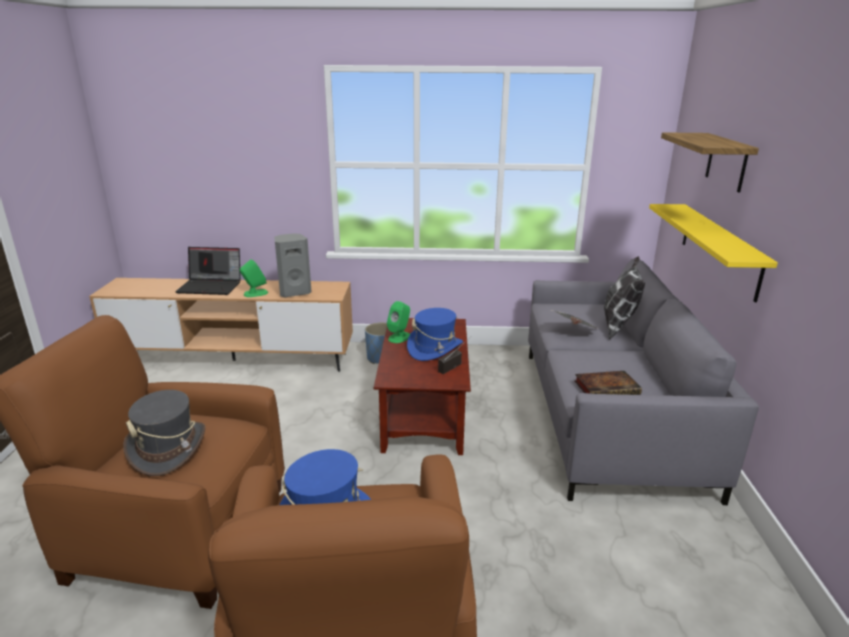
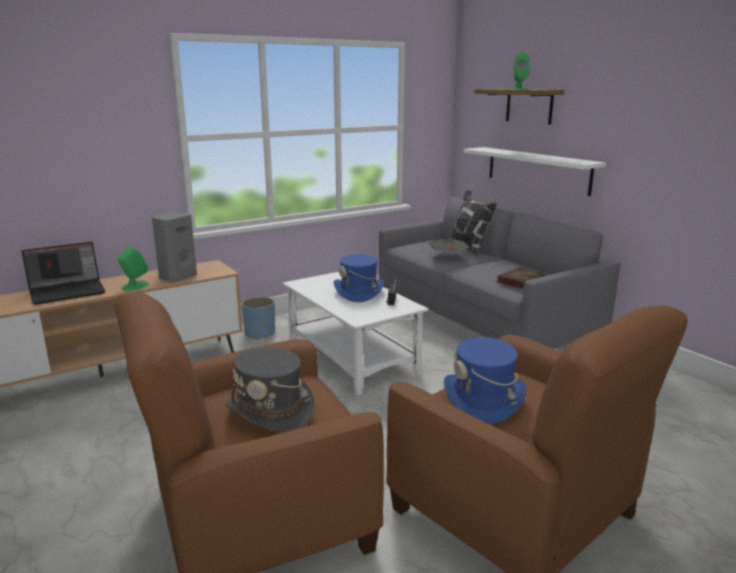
camera: 35 degrees left, 5 degrees down
brown coffee table [374,318,471,455] -> white coffee table [282,272,429,396]
green speaker [387,301,410,343] -> green speaker moved to [511,52,529,89]
yellow shelf [649,204,778,303] -> white shelf [464,147,606,196]

